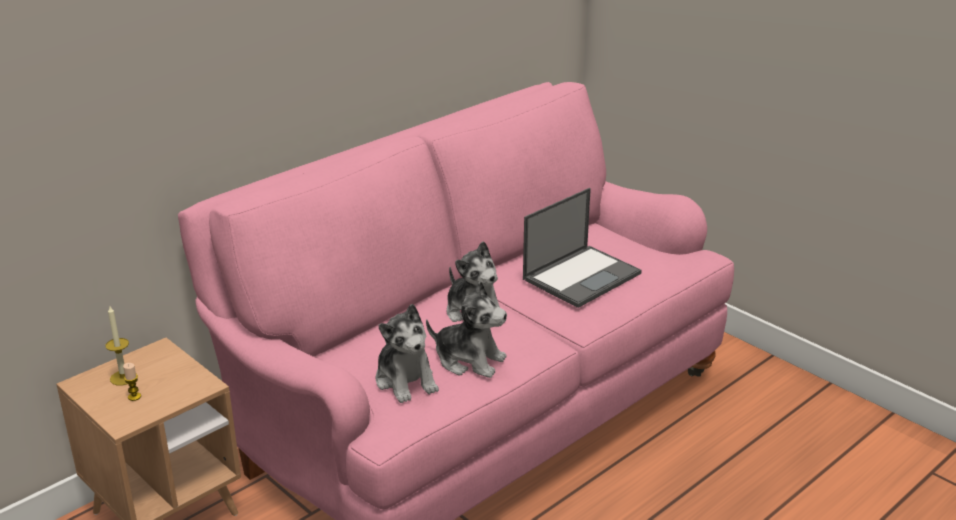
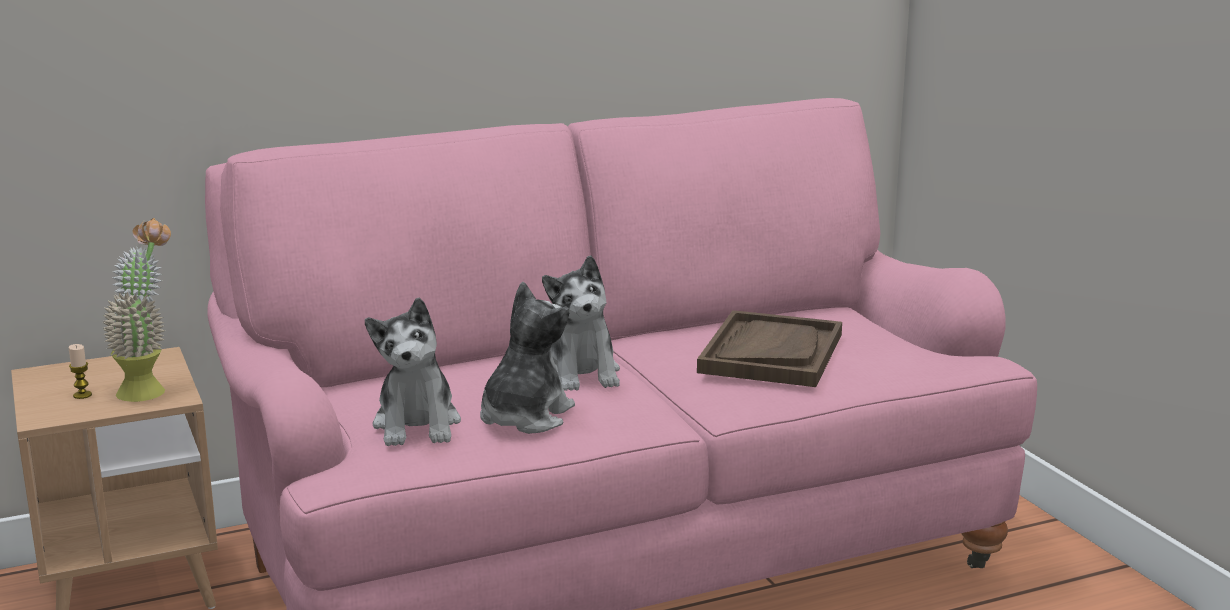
camera: 20 degrees right, 10 degrees down
candle [105,306,137,386] -> none
plush toy [426,281,507,378] -> plush toy turned 105 degrees counterclockwise [480,281,575,434]
laptop [523,188,642,308] -> brown tray [697,310,842,387]
none -> potted plant [102,218,171,402]

